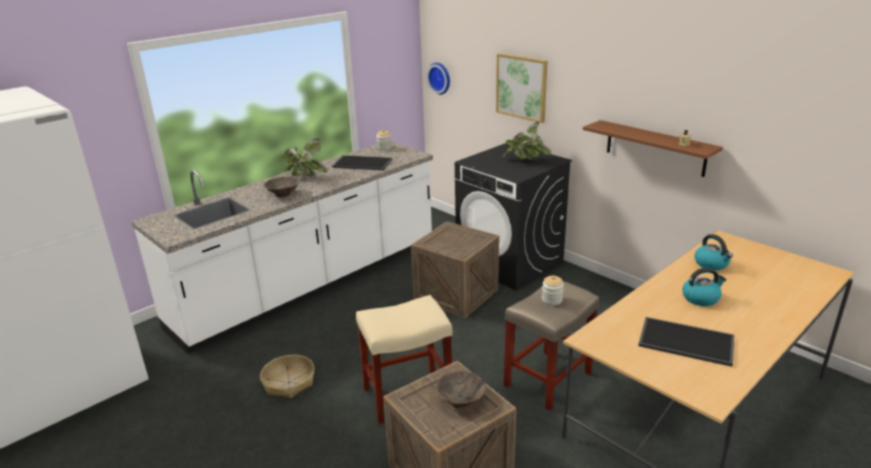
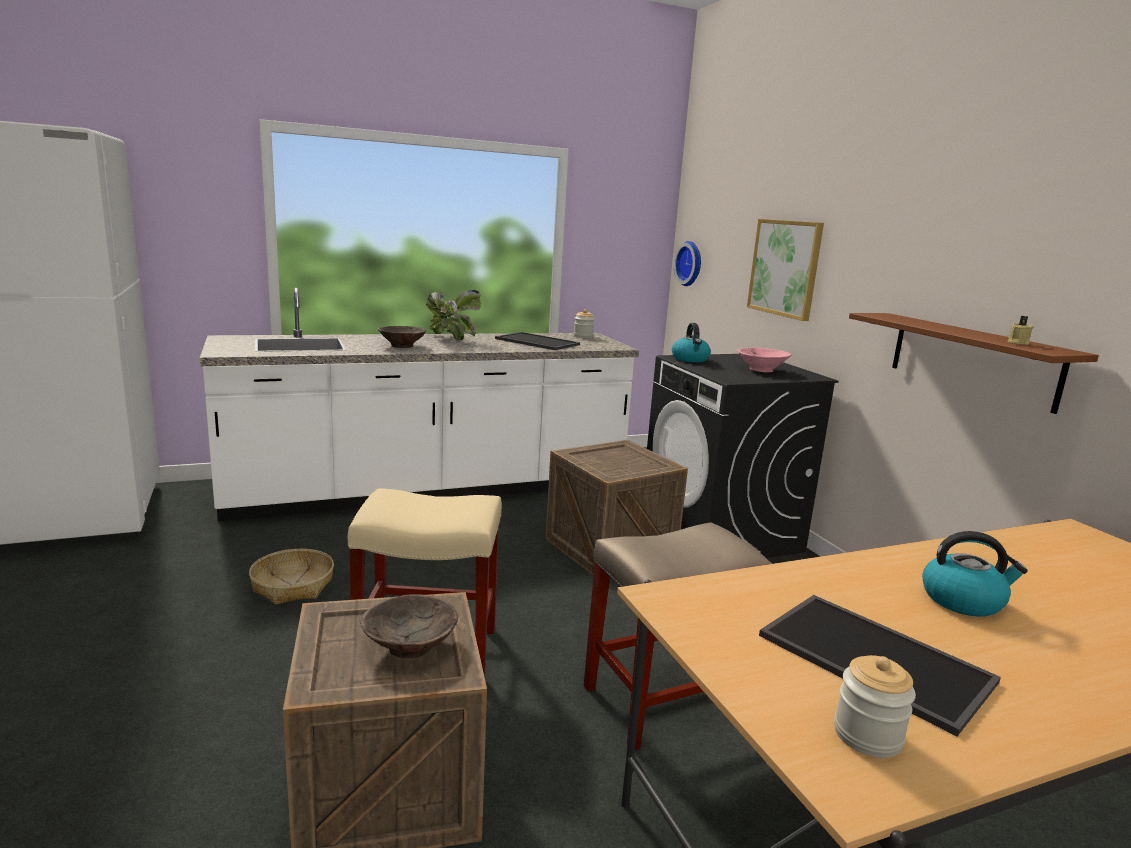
camera: 20 degrees right, 10 degrees down
potted plant [503,122,552,160] -> pink bowl [738,348,791,372]
jar [542,275,564,305] -> jar moved to [834,655,916,758]
kettle [694,234,733,270] -> kettle moved to [672,323,711,363]

